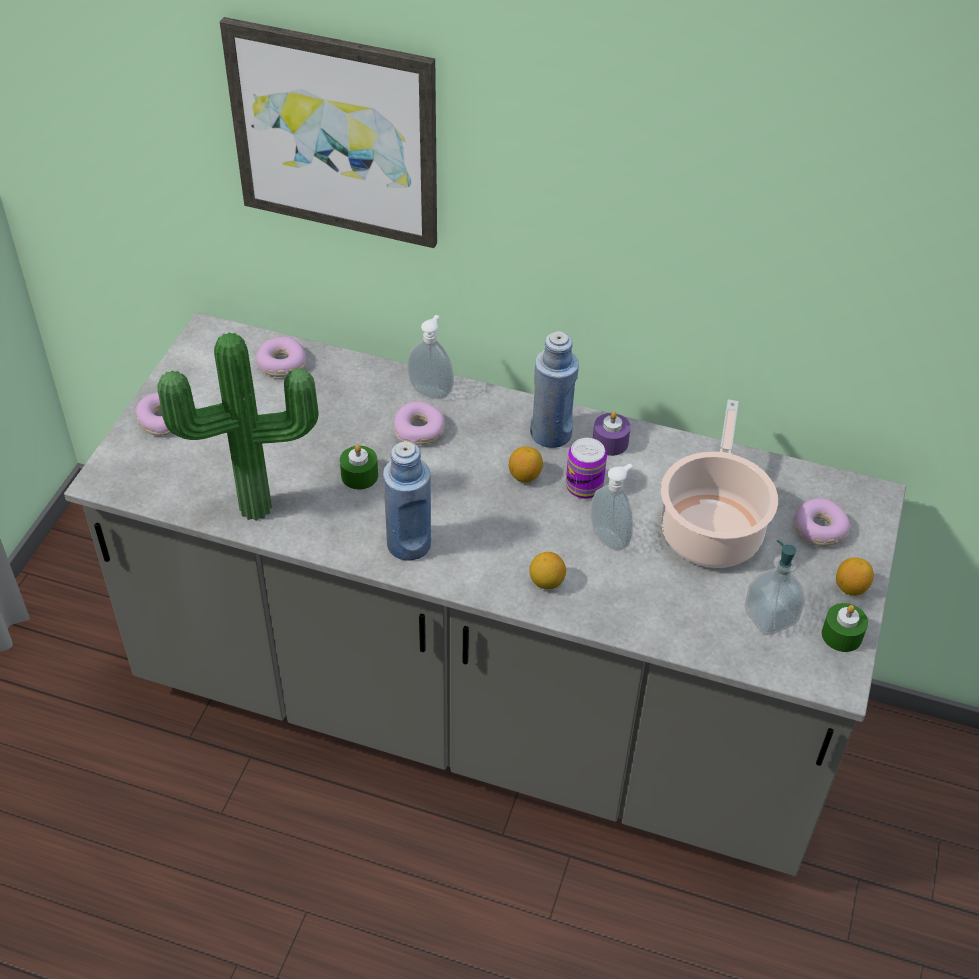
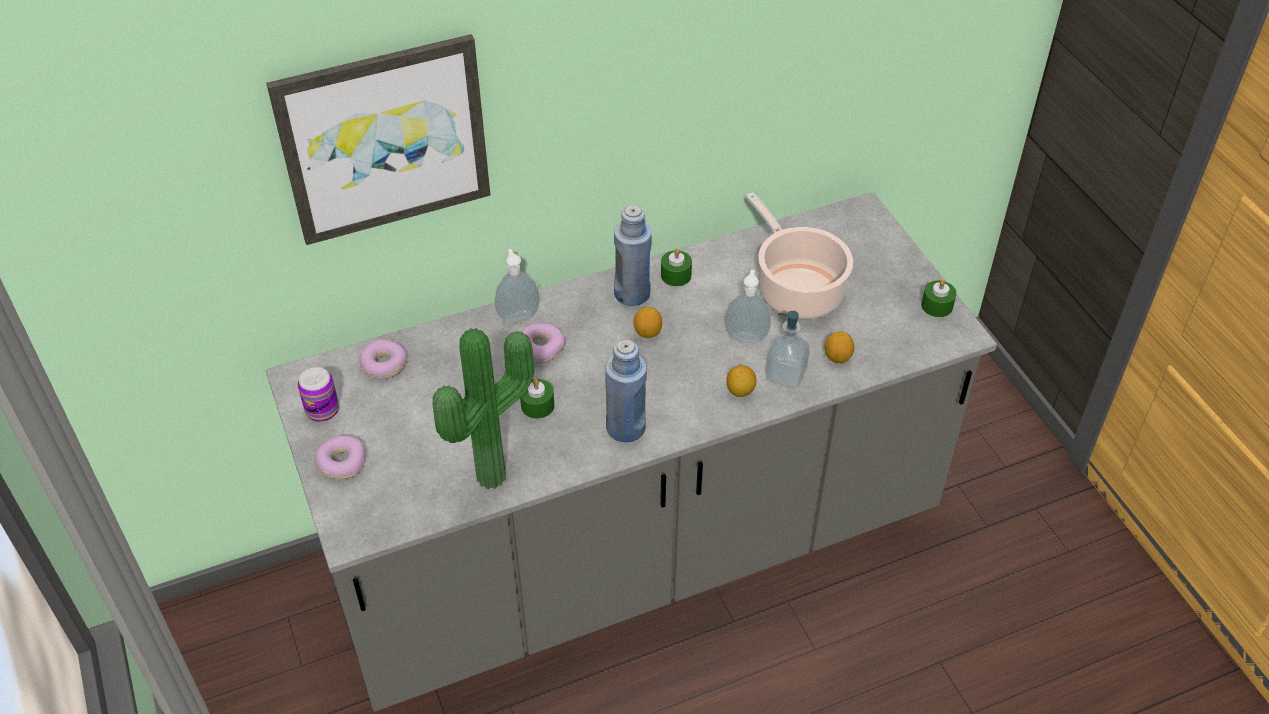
camera: 40 degrees left, 0 degrees up
can [566,438,607,499] -> can moved to [298,367,339,422]
purple candle [593,411,631,456] -> green candle [661,248,692,286]
soap dispenser [744,540,806,635] -> soap dispenser moved to [765,311,810,387]
donut [794,498,851,546] -> none
lemon [836,557,874,596] -> lemon moved to [825,331,854,363]

